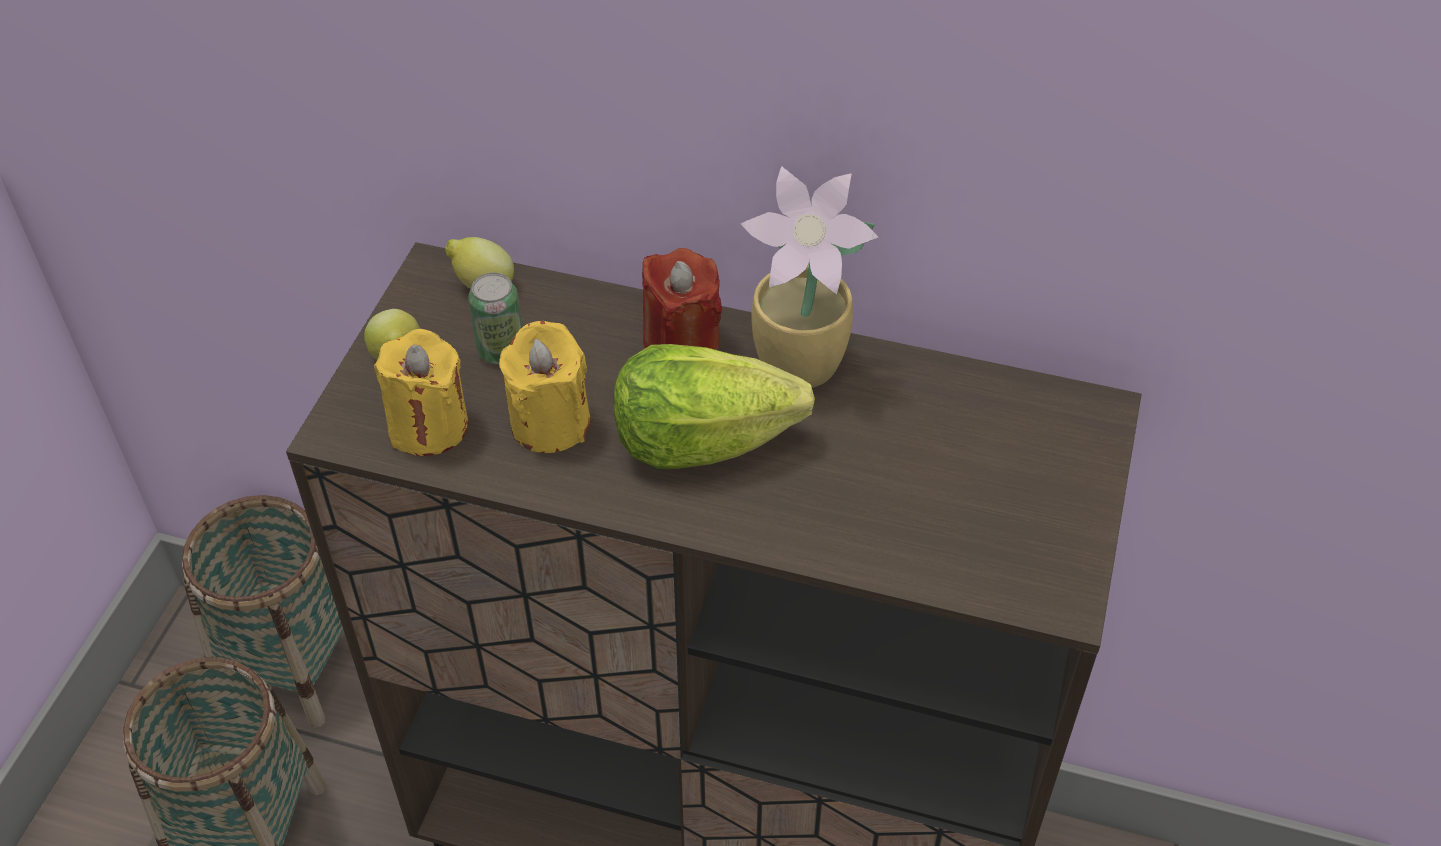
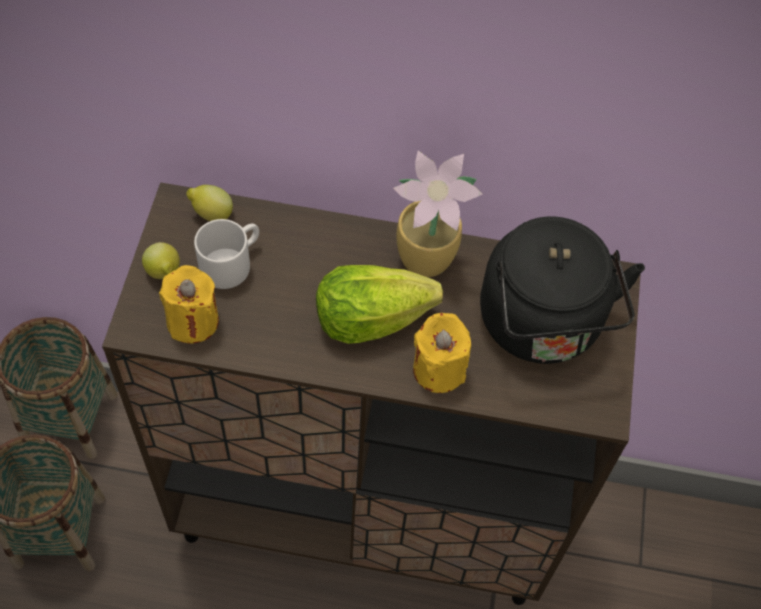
camera: 10 degrees left, 10 degrees up
can [469,273,522,364] -> white mug [194,219,259,289]
yellow candle [499,321,590,453] -> yellow candle moved to [413,313,471,393]
red candle [642,248,722,350] -> none
none -> black kettle [480,217,645,364]

